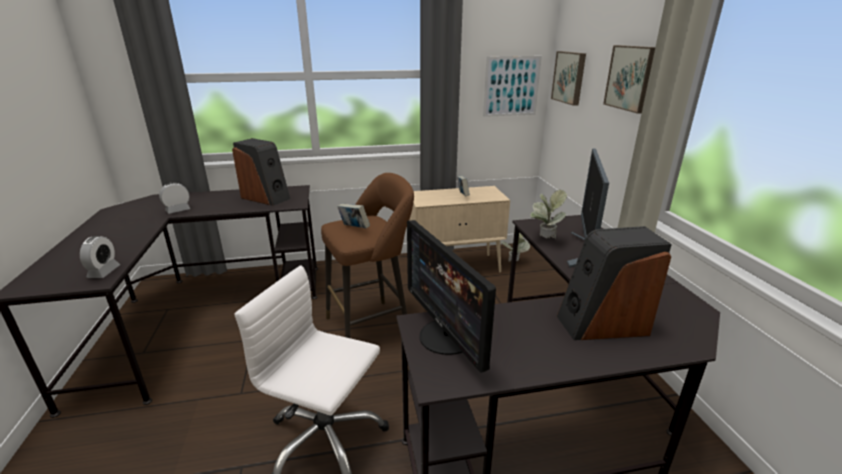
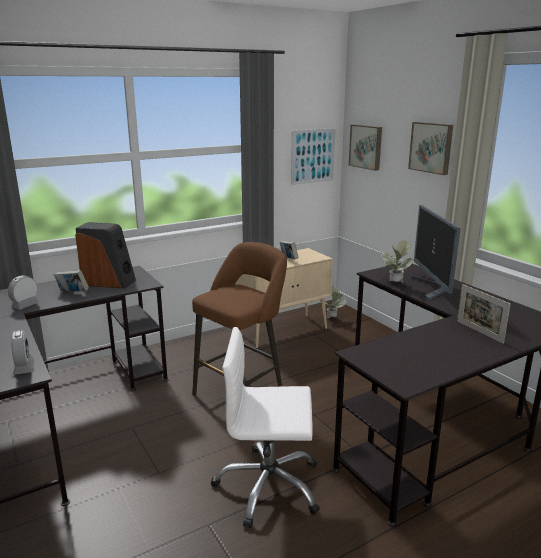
camera: 20 degrees left, 5 degrees down
book [337,203,370,228] -> book moved to [54,270,89,292]
monitor [407,220,496,373] -> none
speaker [557,226,672,340] -> picture frame [457,284,510,344]

